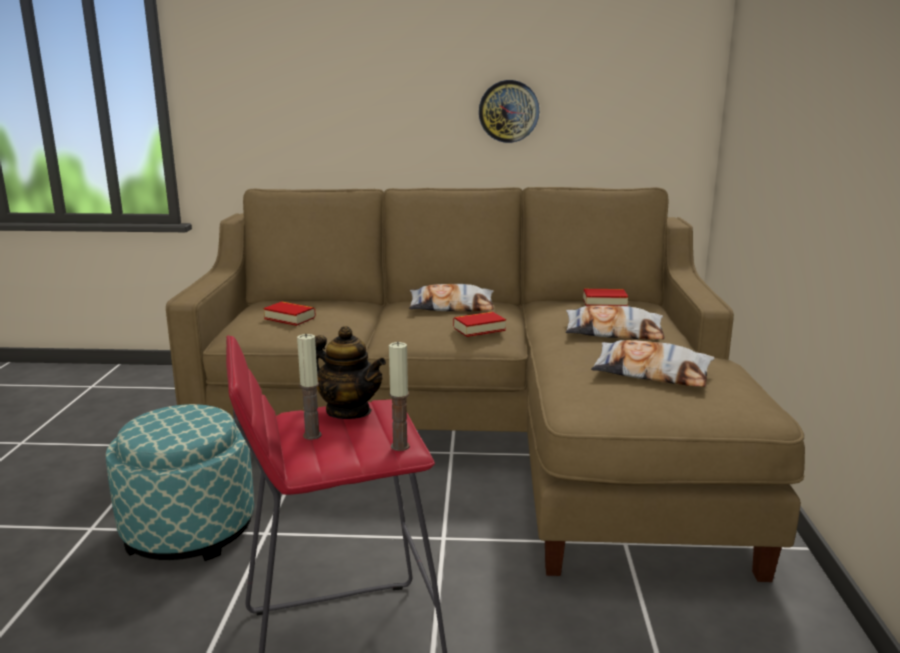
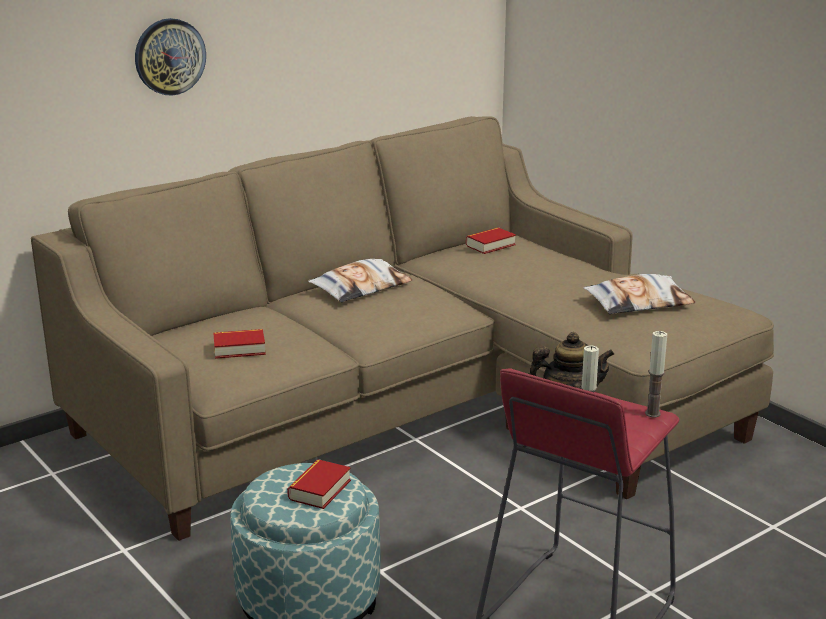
camera: 40 degrees left, 5 degrees up
book [453,312,506,337] -> book moved to [287,459,351,509]
wall clock [479,80,539,143] -> wall clock moved to [135,18,206,96]
pillow [566,305,665,340] -> none

